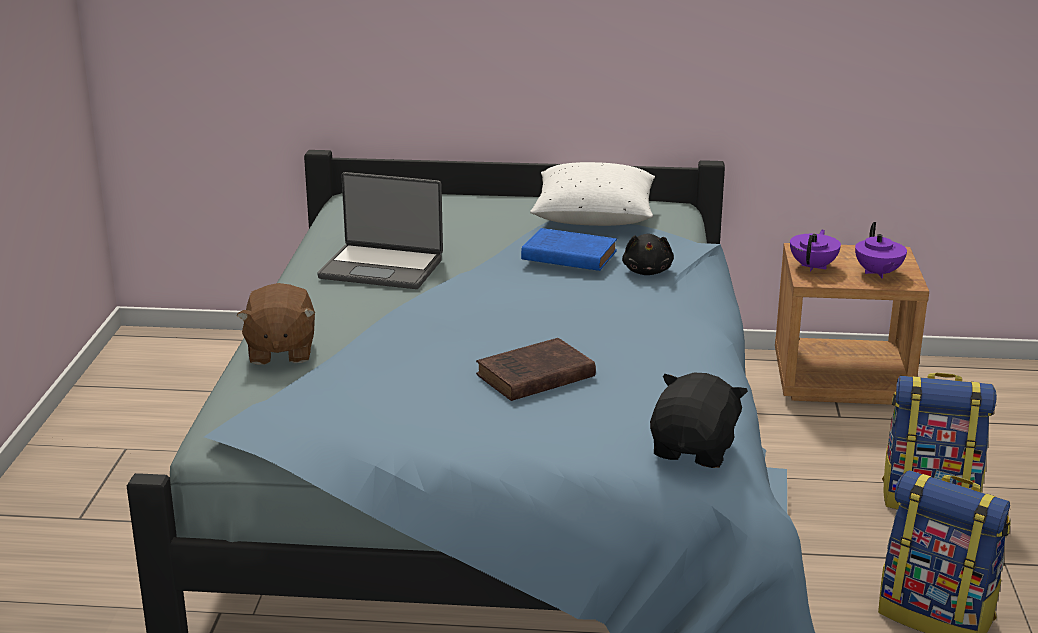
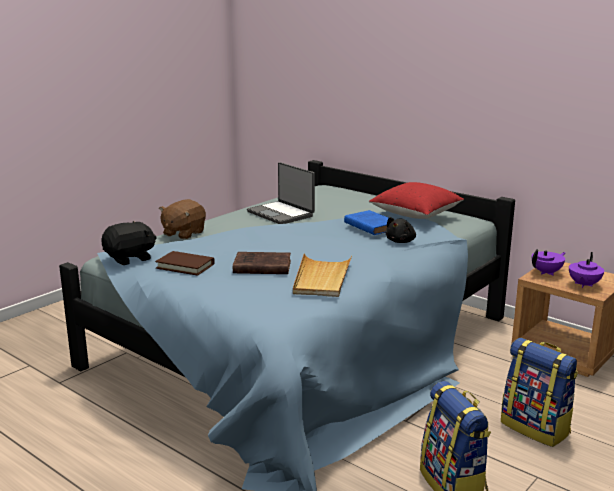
camera: 35 degrees right, 5 degrees down
white pillow [530,162,655,226] -> red pillow [369,182,464,219]
black plush toy [650,372,748,468] -> black plush toy moved to [101,221,157,265]
none -> brown book [155,251,215,276]
none -> beige tray [293,253,352,297]

